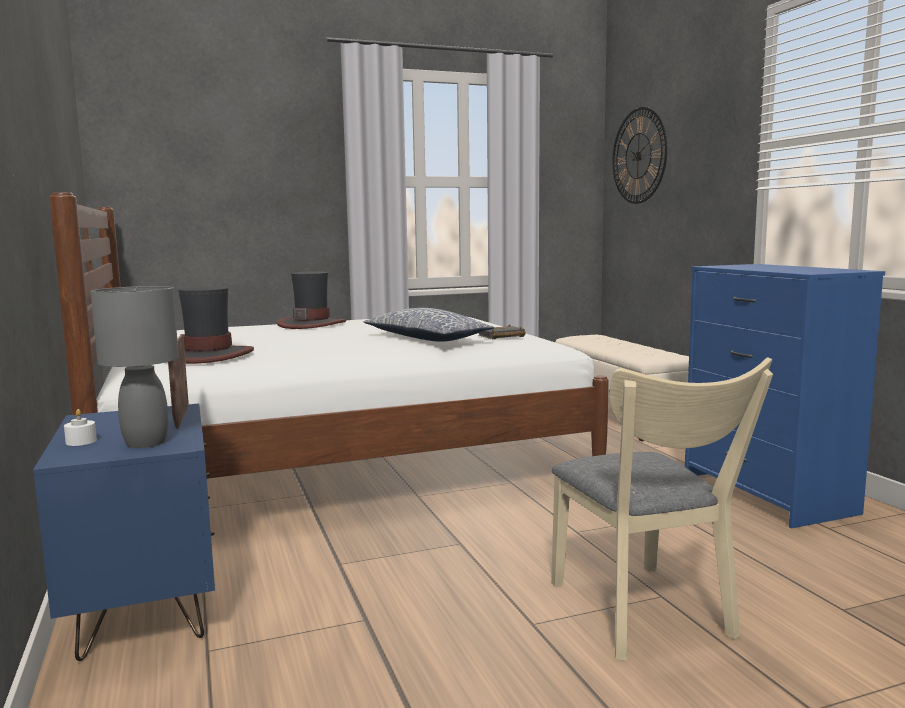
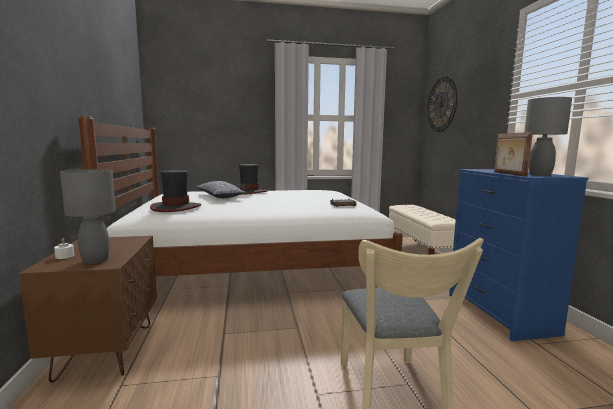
camera: 10 degrees right, 0 degrees up
blue nightstand [33,403,215,661] -> brown nightstand [19,236,157,382]
picture frame [168,334,189,429] -> picture frame moved to [494,132,533,177]
pillow [364,308,494,342] -> pillow moved to [196,181,246,198]
none -> grey table lamp [524,97,572,176]

